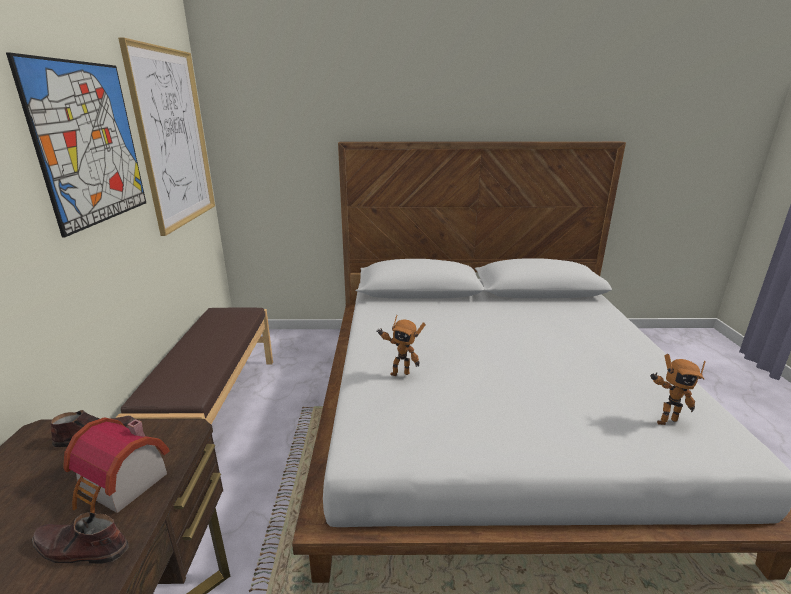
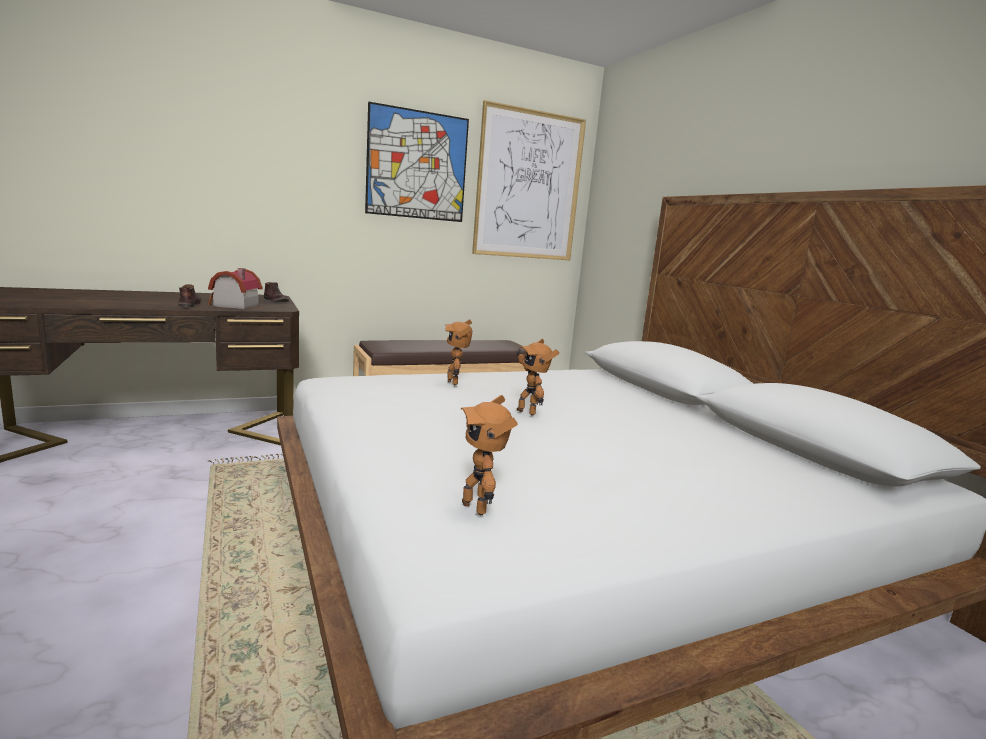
camera: 65 degrees right, 10 degrees down
none -> toy robot [516,339,559,416]

